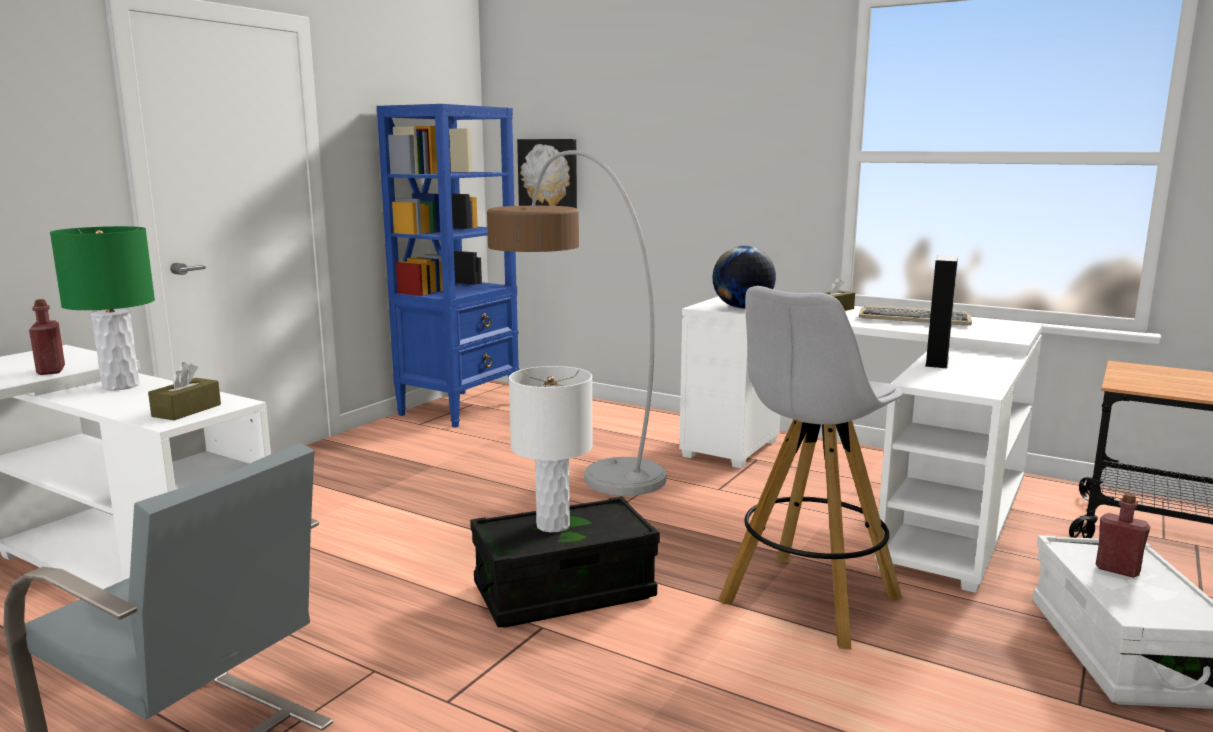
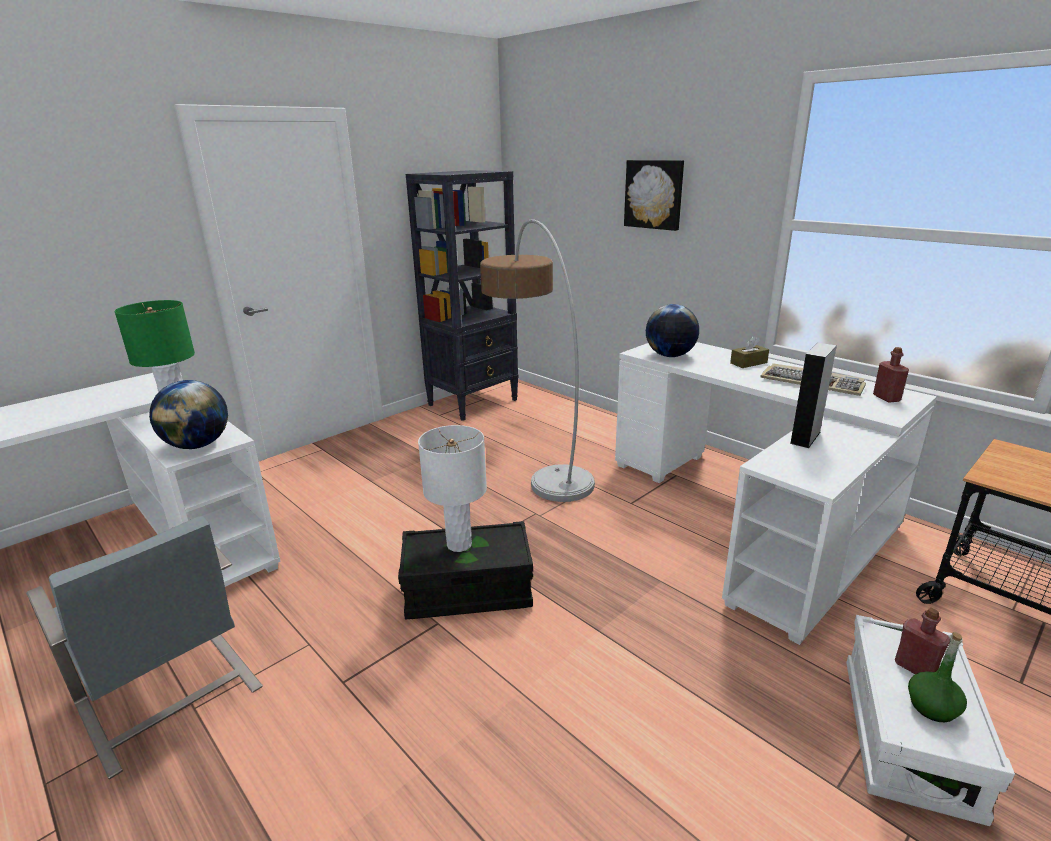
camera: 15 degrees right, 10 degrees up
red bottle [29,299,65,375] -> red bottle moved to [873,347,909,403]
brown tissue box [148,362,221,420] -> globe [149,380,228,449]
blue bookcase [377,104,519,428] -> black bookcase [406,170,519,421]
picture [517,139,577,208] -> picture moved to [624,160,684,231]
white stool [718,286,903,650] -> none
none -> green bottle [908,632,967,722]

